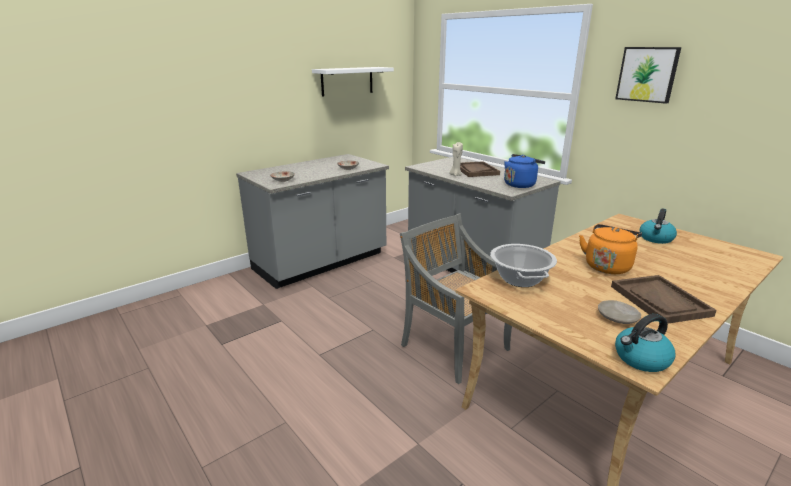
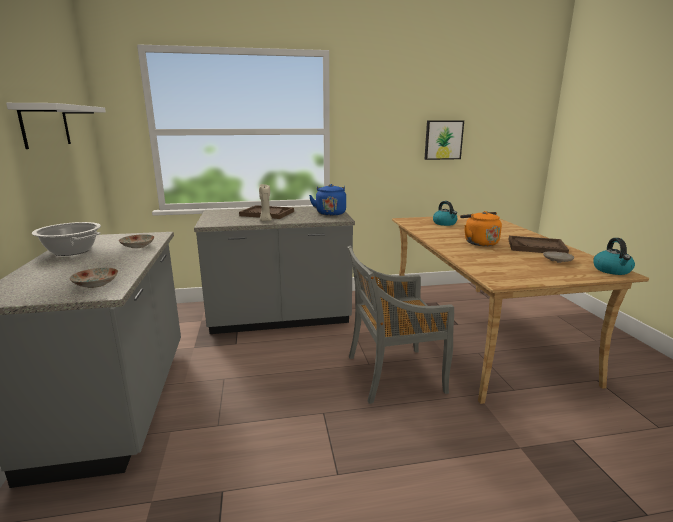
camera: 60 degrees left, 5 degrees down
cooking pot [490,244,557,287] -> cooking pot moved to [32,222,101,256]
picture [615,47,681,104] -> picture moved to [424,120,464,160]

